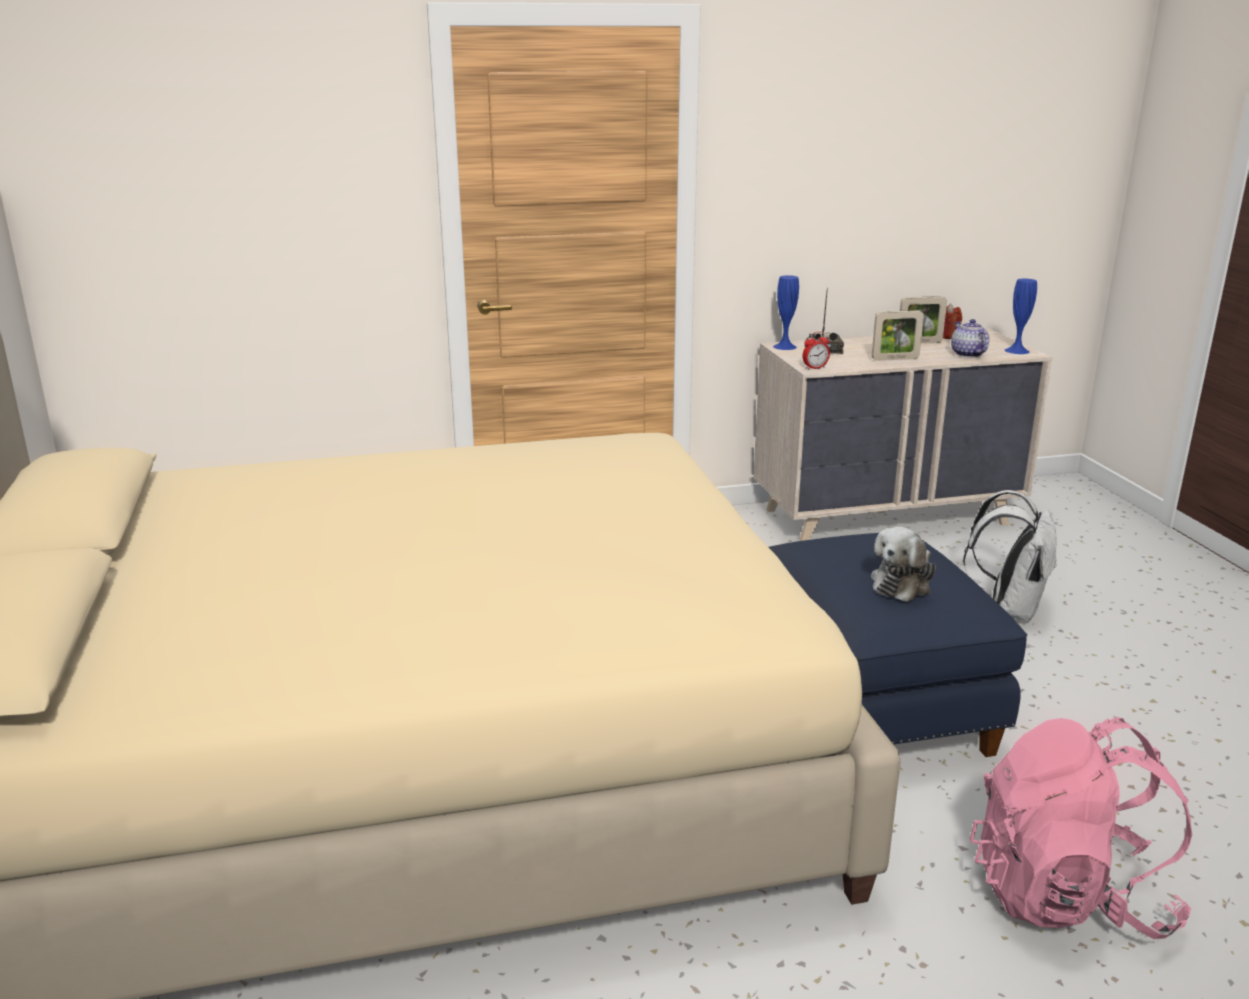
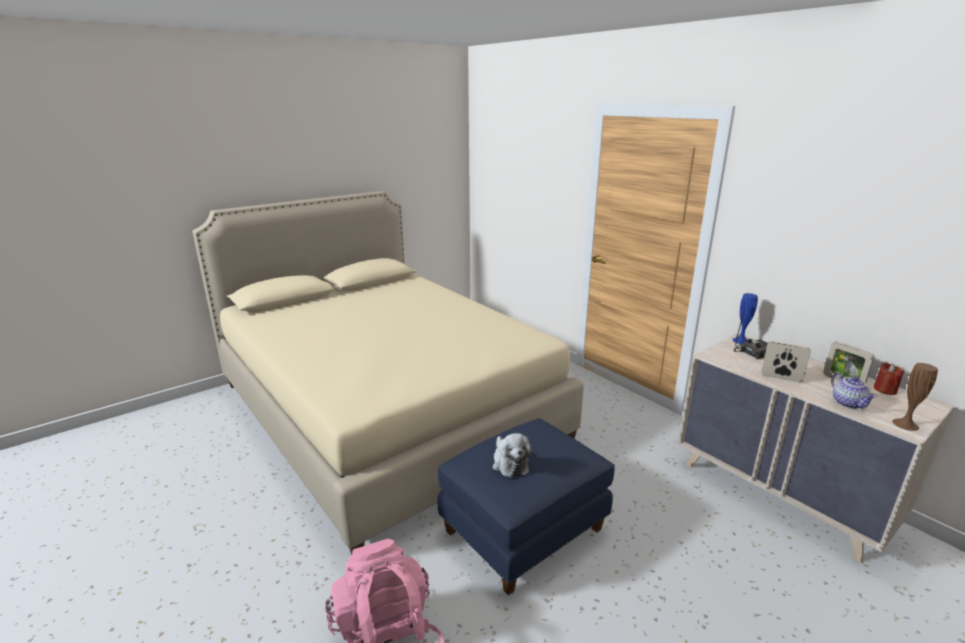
camera: 65 degrees right, 0 degrees up
alarm clock [802,332,830,370] -> none
plush toy [871,527,936,602] -> plush toy turned 120 degrees counterclockwise [493,433,533,478]
picture frame [872,310,924,361] -> picture frame turned 150 degrees clockwise [761,341,811,382]
teapot [951,319,989,358] -> teapot turned 120 degrees clockwise [831,372,877,409]
white backpack [963,490,1057,622] -> none
blue vase [1005,279,1037,354] -> brown vase [892,363,938,431]

